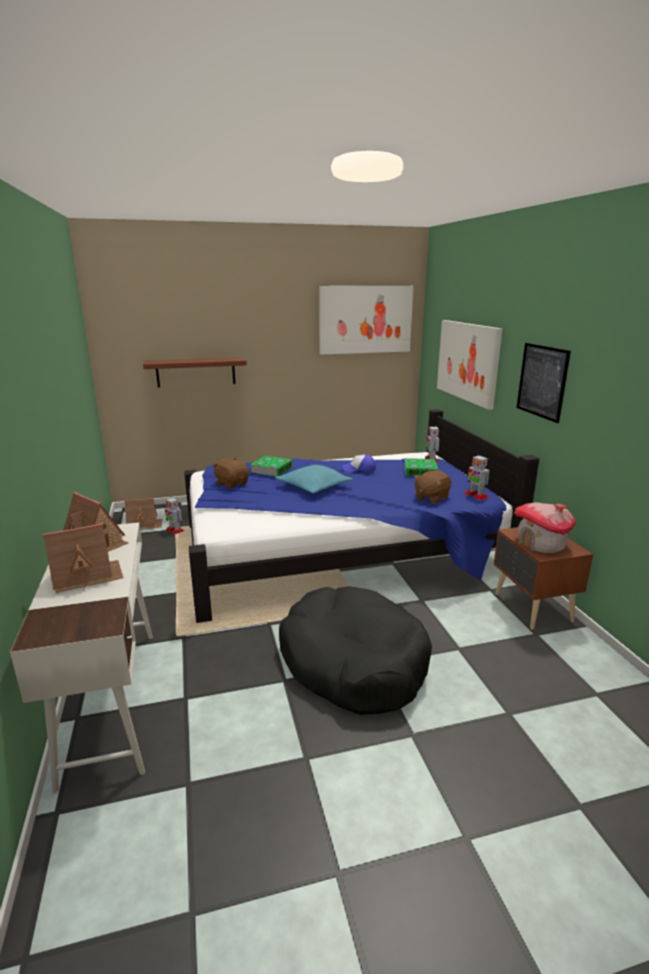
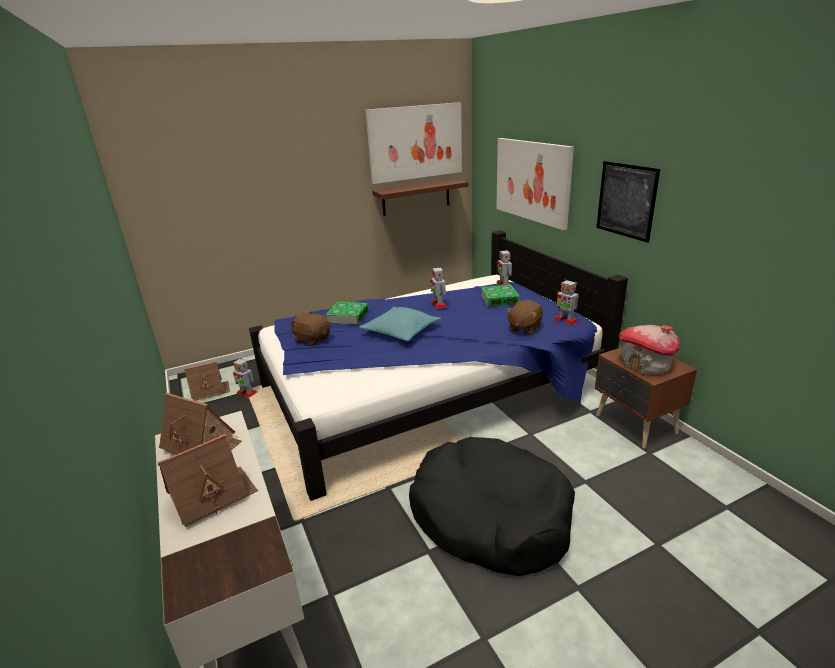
camera: 10 degrees left, 5 degrees up
brown shelf [143,357,247,387] -> brown shelf moved to [372,179,468,216]
cap [342,455,376,472] -> toy robot [430,266,447,309]

